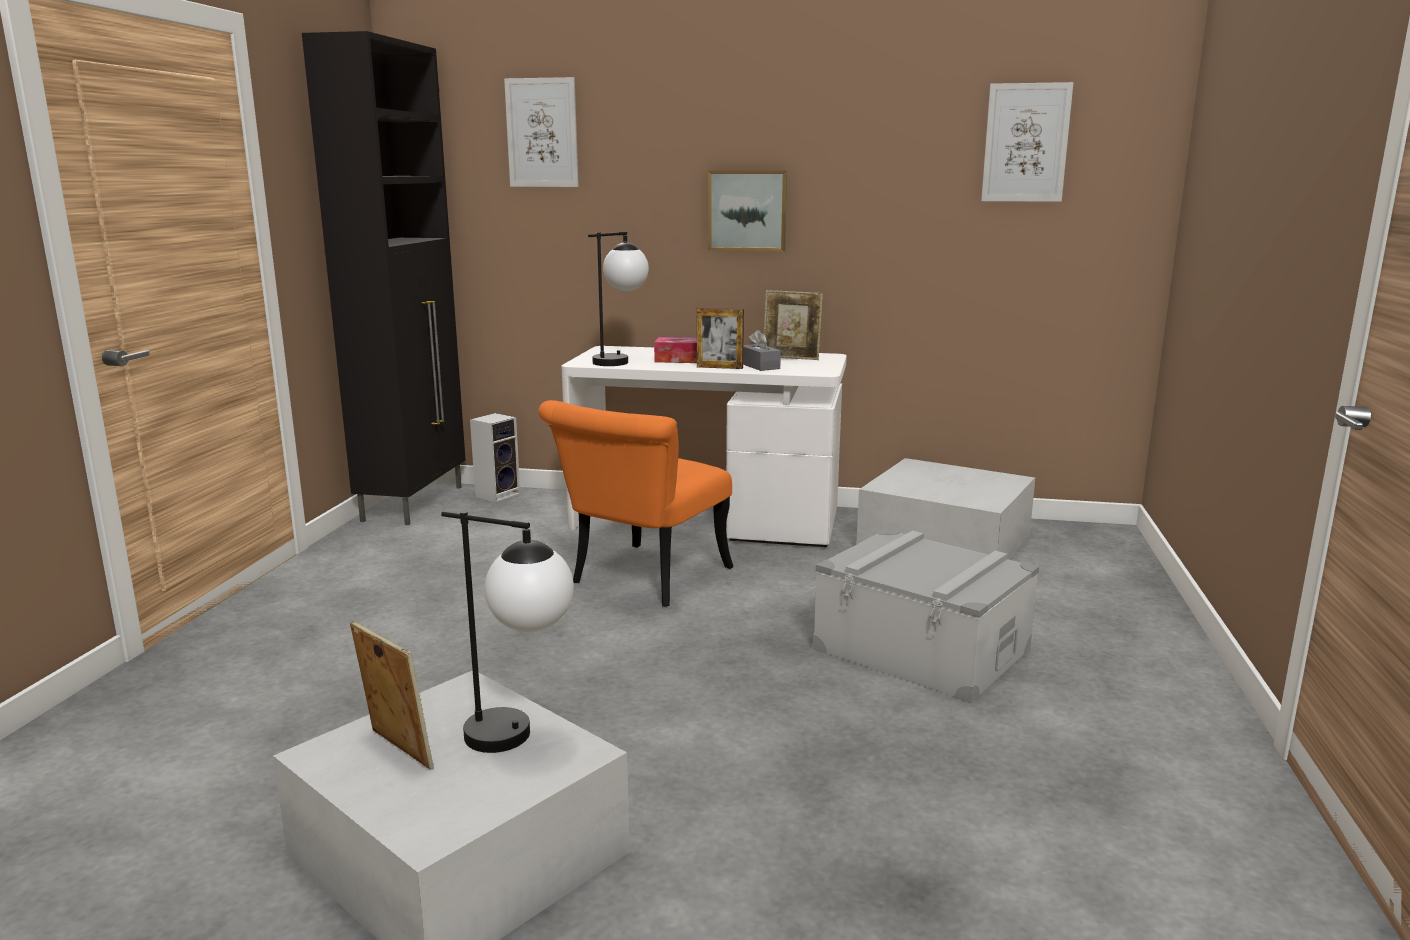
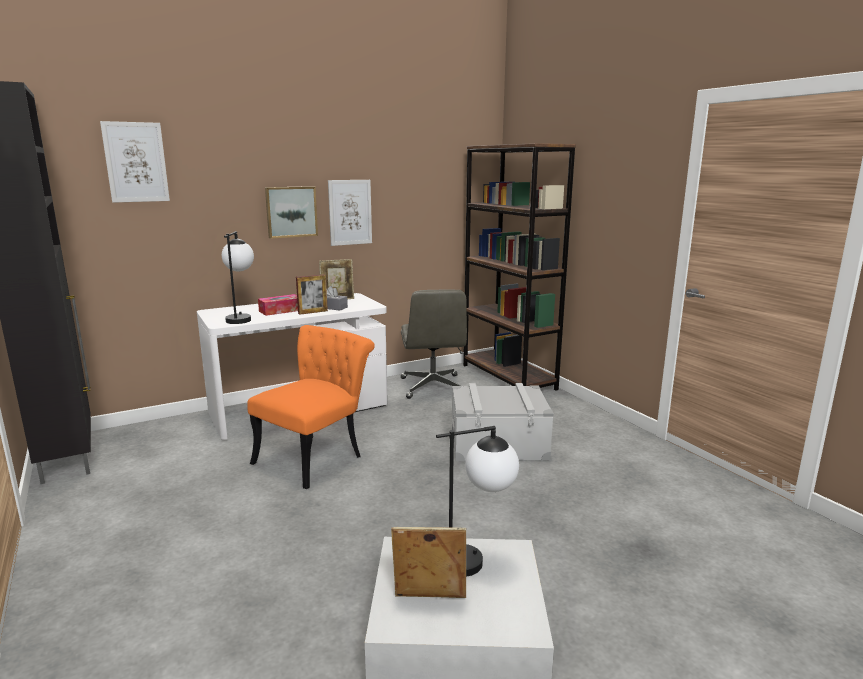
camera: 40 degrees left, 0 degrees up
speaker [470,413,520,502] -> none
orange chair [538,400,734,607] -> orange chair turned 135 degrees counterclockwise [247,325,375,489]
white storage box [856,458,1035,560] -> grey office chair [401,289,467,399]
picture [981,82,1073,202] -> picture moved to [328,180,372,246]
none -> brown bookcase [463,143,576,390]

